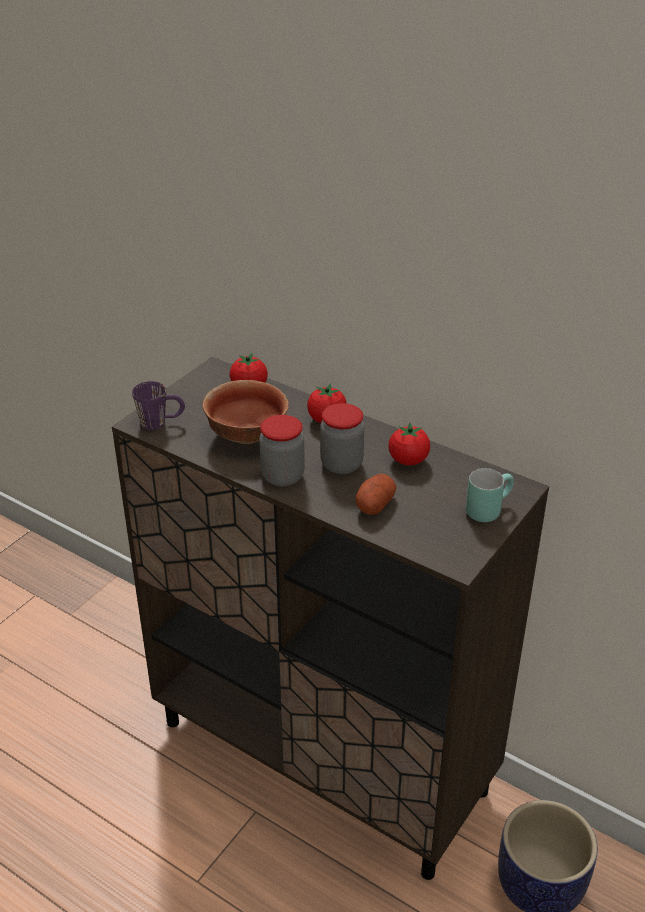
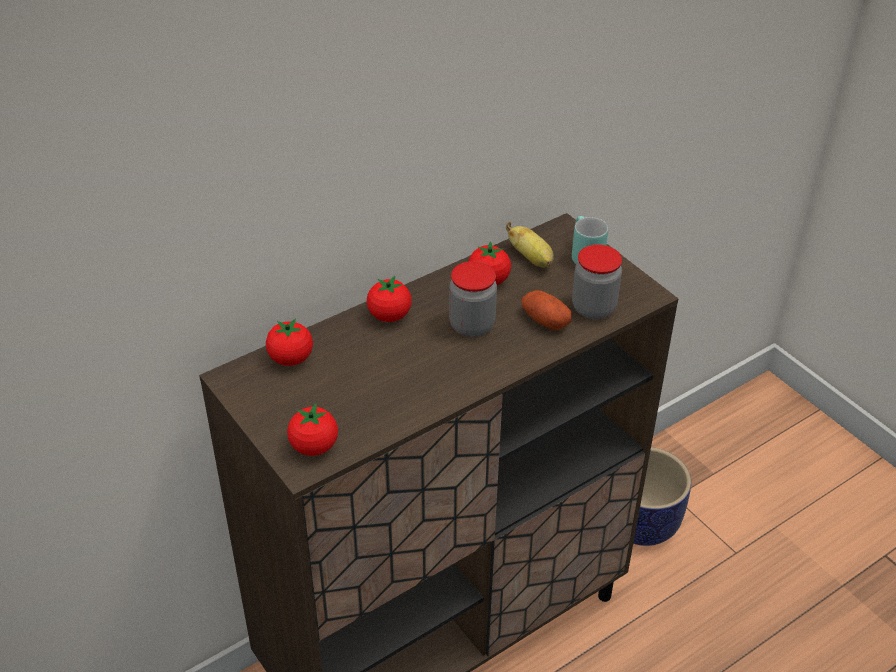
camera: 70 degrees left, 5 degrees up
purple mug [132,381,185,430] -> tomato [287,403,338,456]
bowl [203,380,289,444] -> none
jar [259,415,305,487] -> jar moved to [572,244,622,319]
none -> banana [506,222,554,267]

